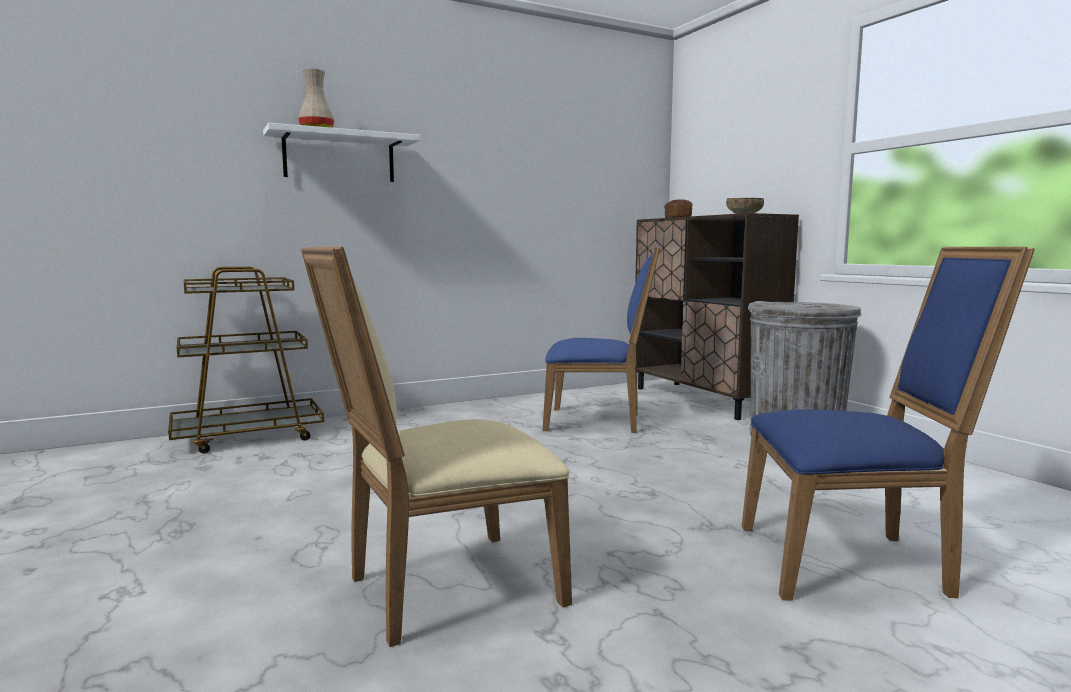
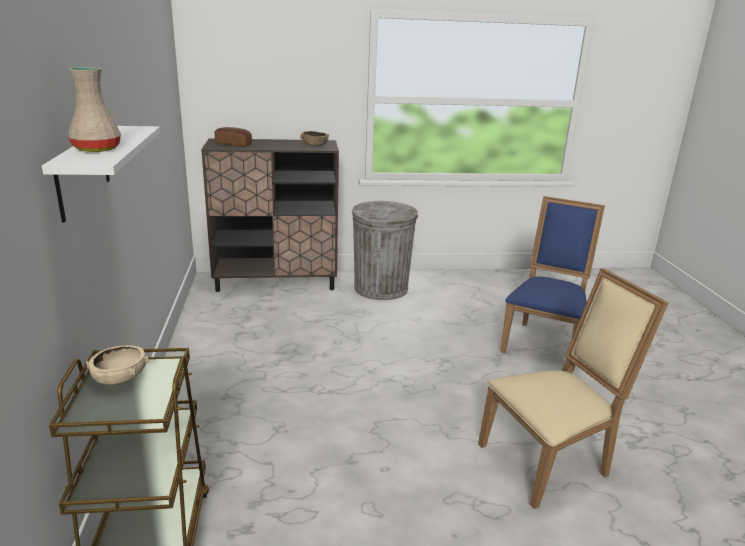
camera: 70 degrees left, 15 degrees up
beige chair [301,247,572,647] -> beige chair turned 105 degrees counterclockwise [478,268,669,509]
blue chair [542,247,660,433] -> none
none -> beige bowl [86,345,149,385]

